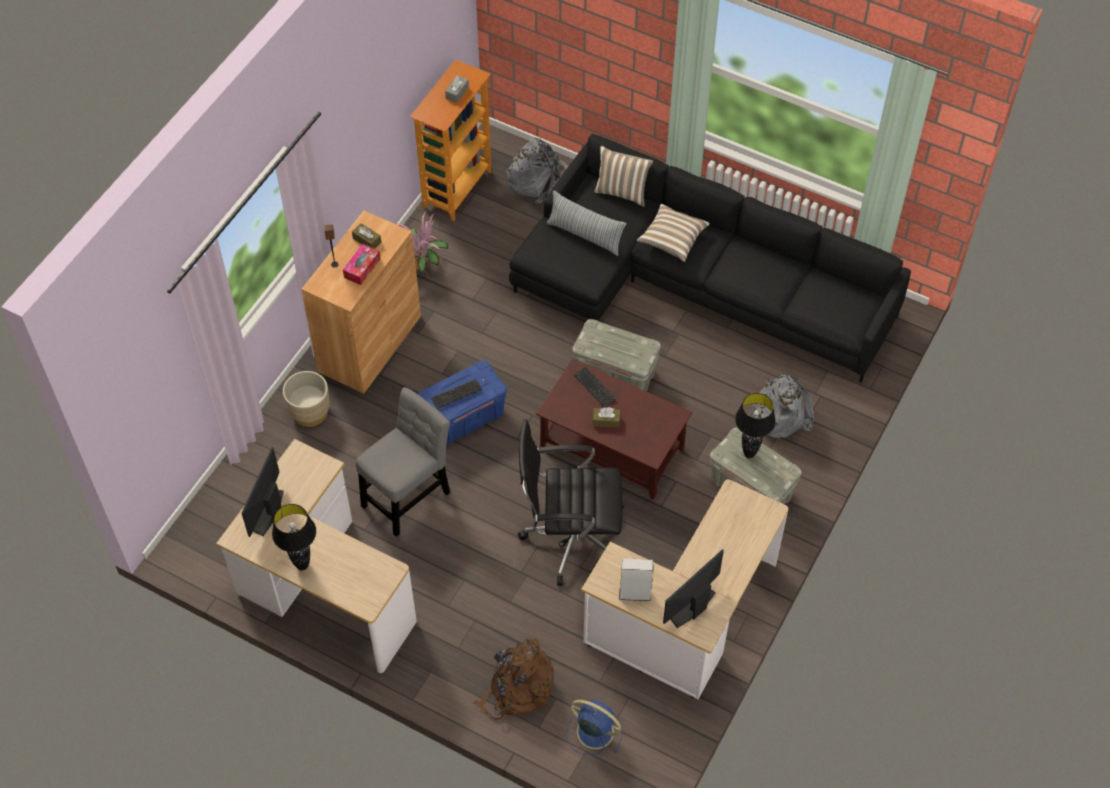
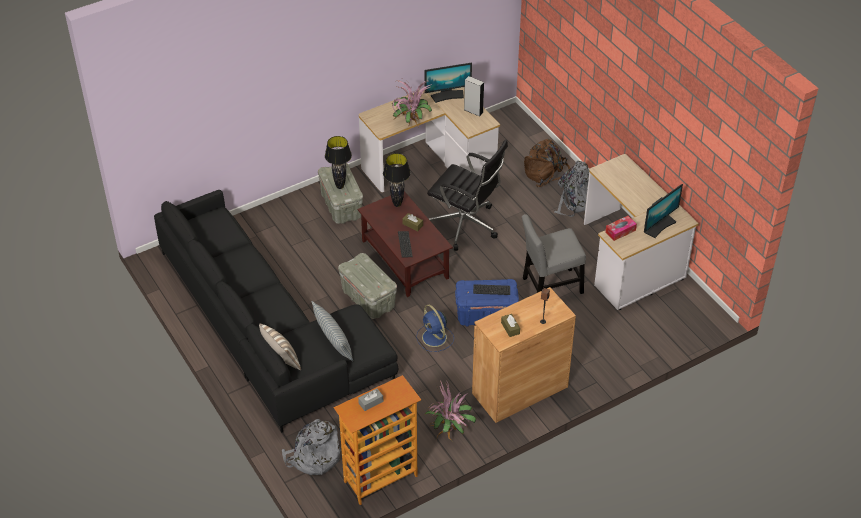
camera: 150 degrees left, 10 degrees down
black table lamp [272,504,316,570] -> black table lamp moved to [383,153,411,207]
beige planter [283,371,330,427] -> none
tissue box [343,244,381,285] -> tissue box moved to [605,216,637,241]
blue fan [566,699,623,755] -> blue fan moved to [416,305,454,352]
pillow [637,204,710,262] -> none
grey backpack [748,374,814,438] -> grey backpack moved to [554,161,589,217]
none -> potted plant [392,80,432,127]

